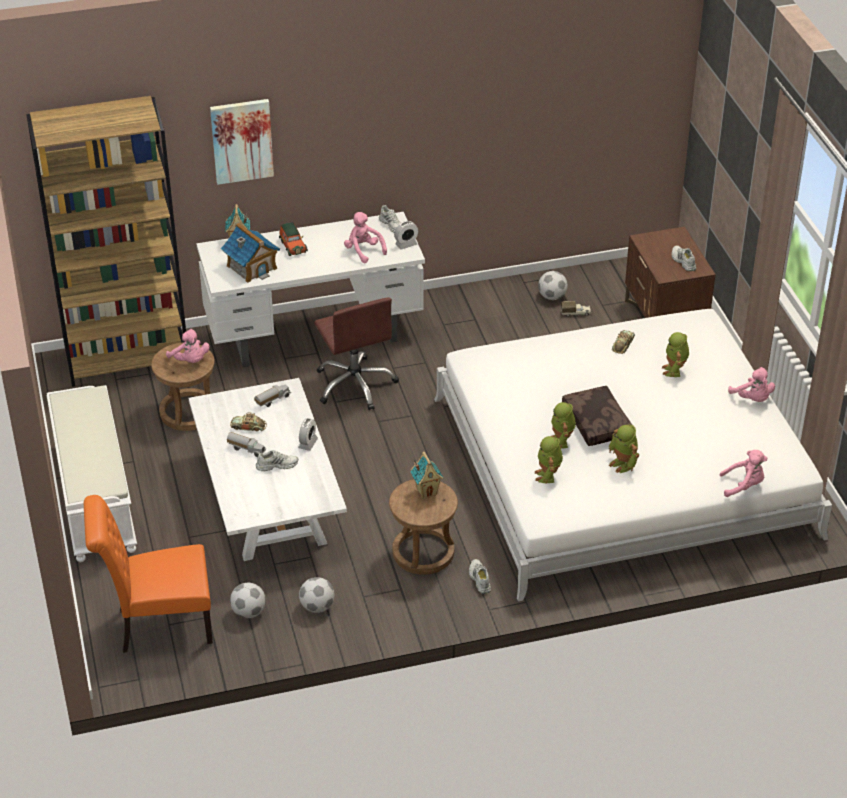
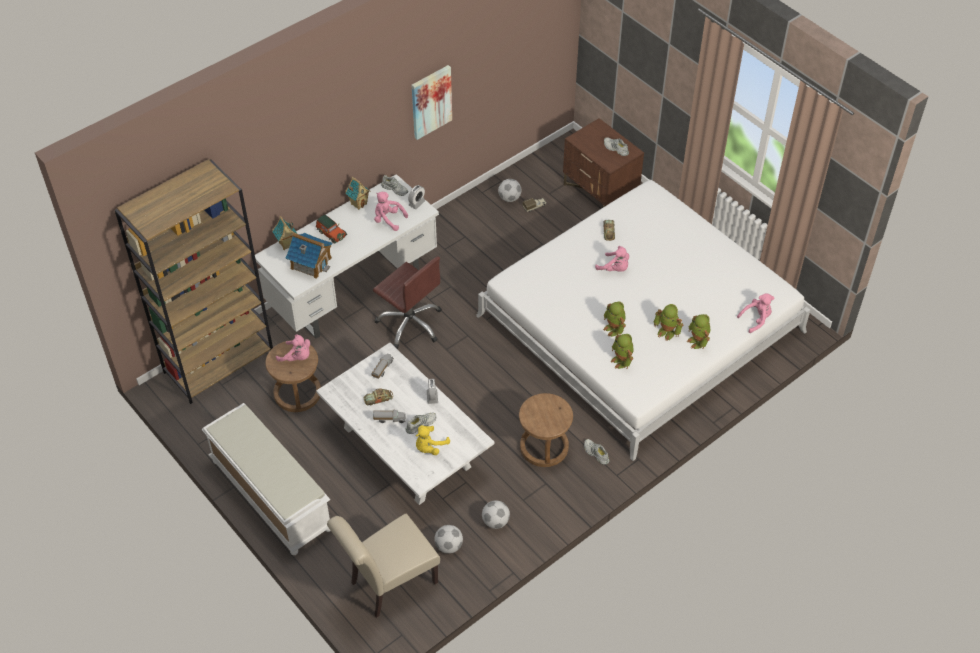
camera: 25 degrees left, 10 degrees up
orange chair [84,495,213,653] -> beige chair [327,513,440,618]
picture [210,99,274,185] -> picture moved to [412,65,452,140]
toy house [410,452,443,499] -> toy house moved to [345,177,370,210]
brown pillow [562,386,632,446] -> none
toy robot [662,332,689,377] -> toy robot moved to [687,314,710,349]
pink plush toy [728,367,775,402] -> pink plush toy moved to [595,246,629,272]
none -> yellow plush toy [416,425,450,455]

